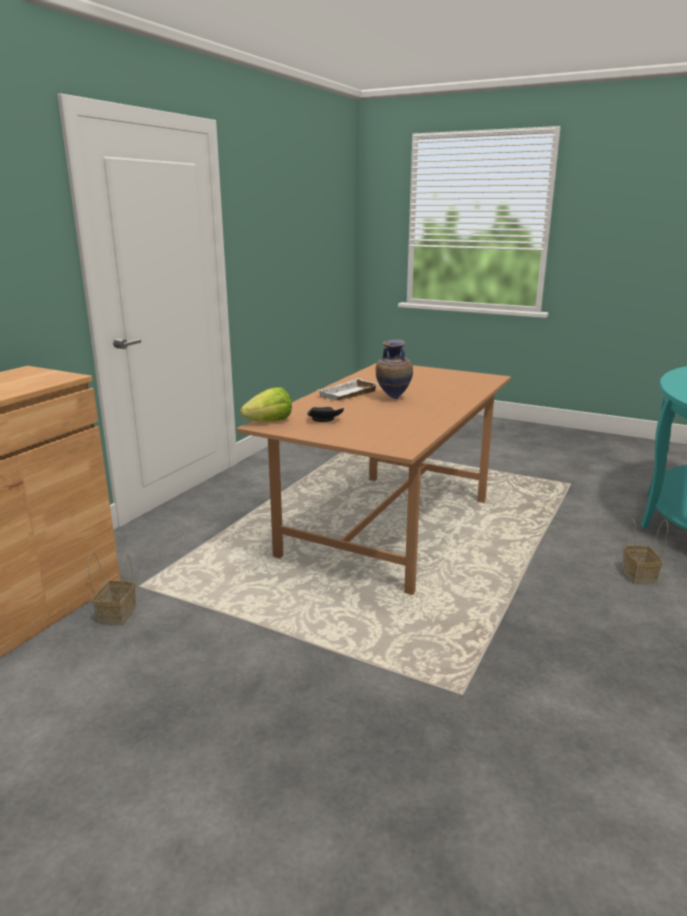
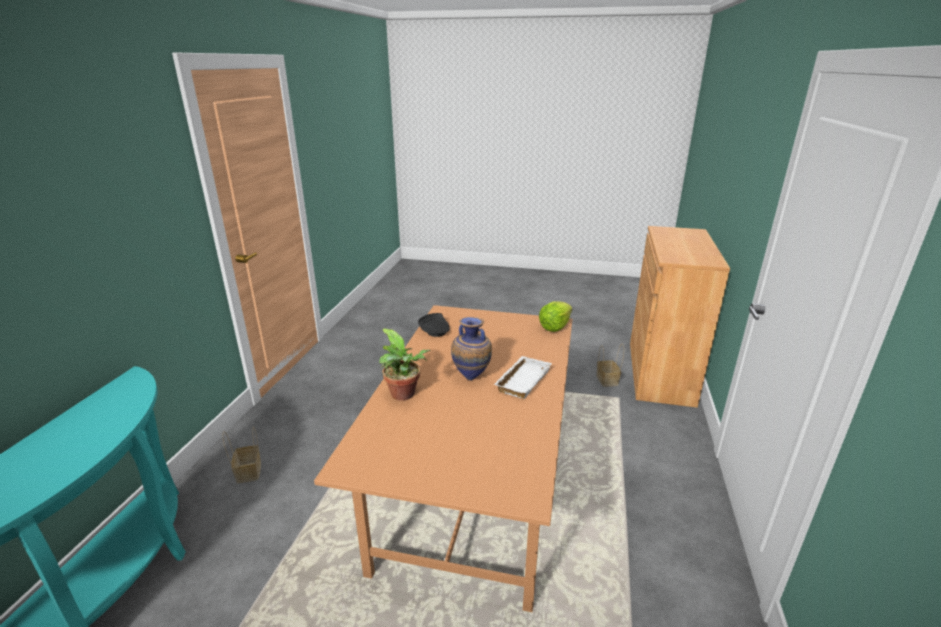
camera: 165 degrees right, 5 degrees up
black plate [307,407,344,422] -> black plate moved to [418,313,450,337]
none -> potted plant [379,328,431,401]

